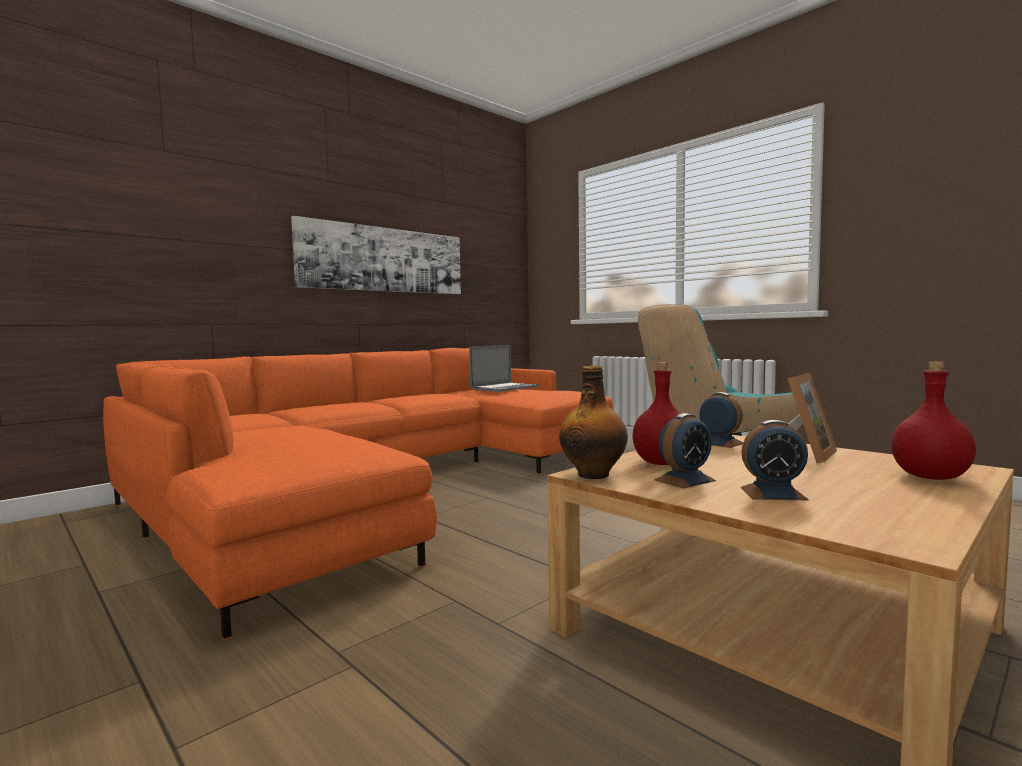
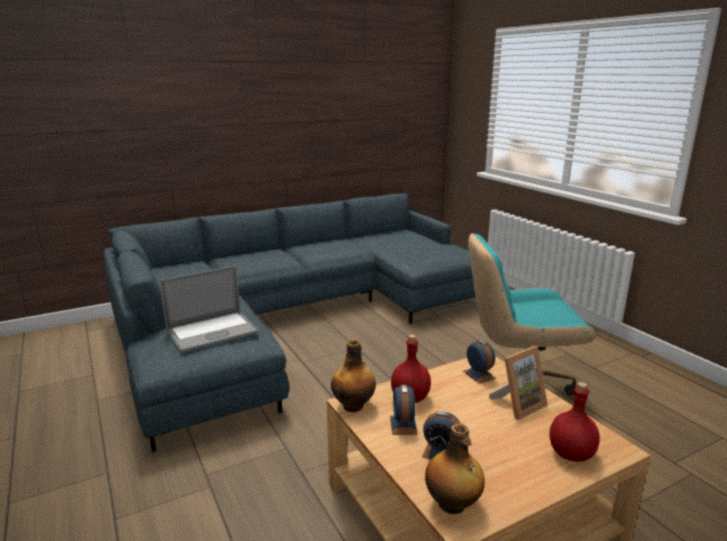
camera: 15 degrees right, 15 degrees up
orange sofa [103,348,613,640] -> blue sofa [103,193,475,453]
picture [291,216,461,294] -> none
laptop [469,345,540,392] -> laptop moved to [159,266,259,353]
alarm clock [654,413,716,489] -> alarm clock turned 105 degrees clockwise [390,384,417,435]
none -> bottle [425,423,485,514]

